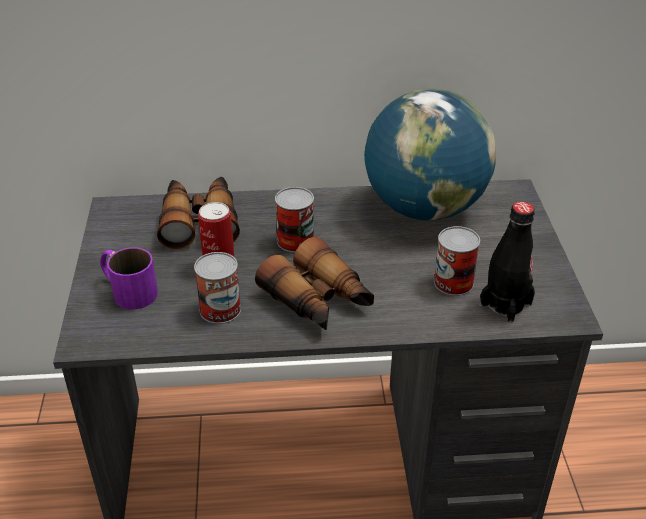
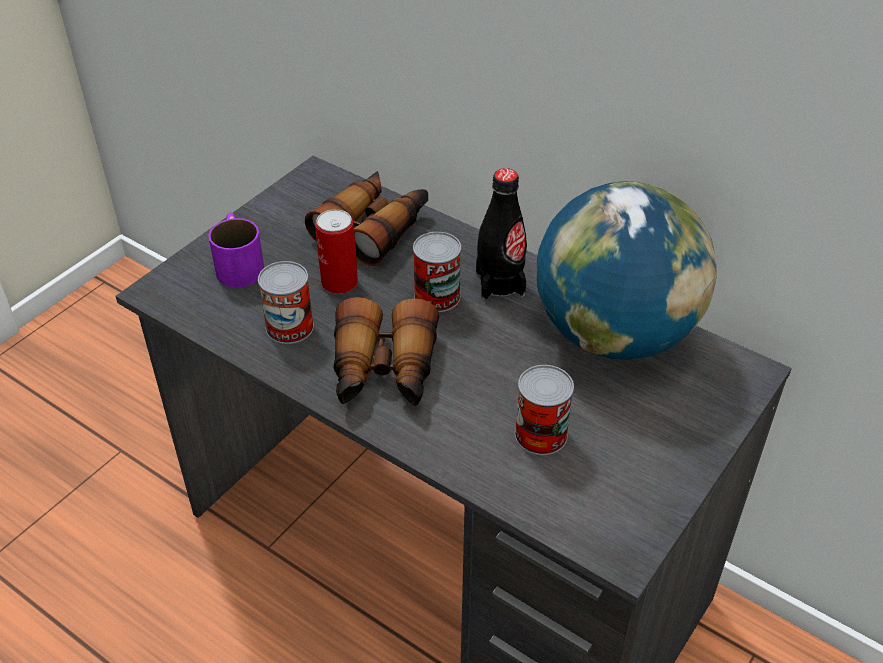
camera: 40 degrees right, 5 degrees up
black bottle [479,202,535,323] -> black bottle moved to [476,168,527,300]

